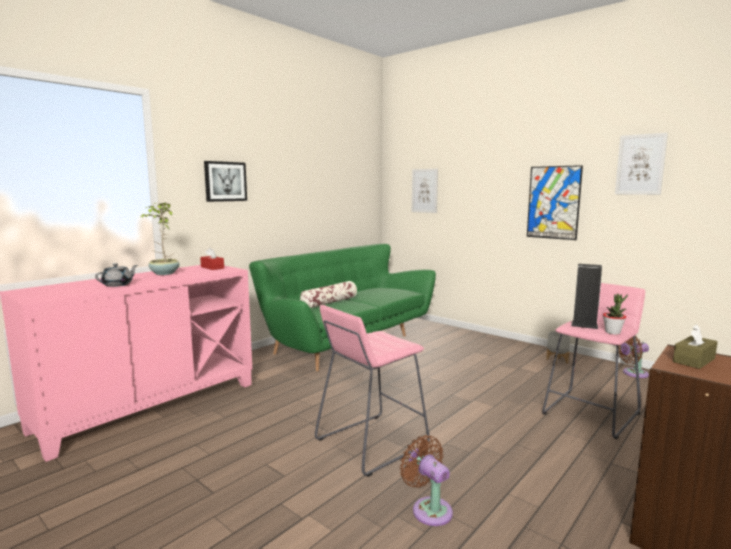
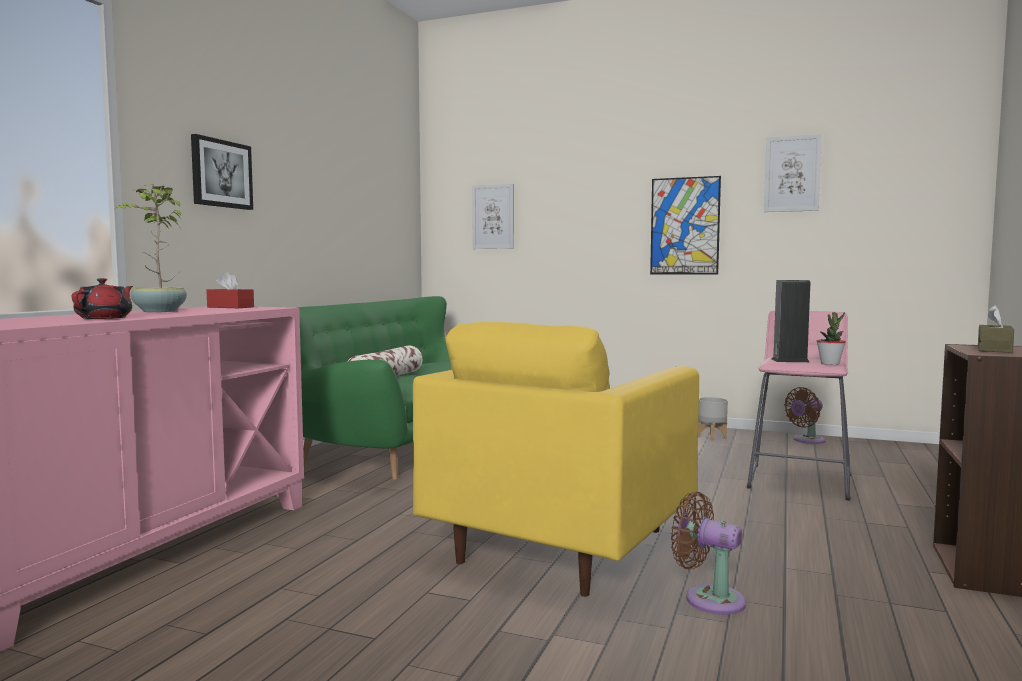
camera: 20 degrees left, 5 degrees down
grey teapot [95,264,137,287] -> red teapot [72,278,133,319]
pink stool [315,305,430,477] -> yellow armchair [413,322,699,597]

